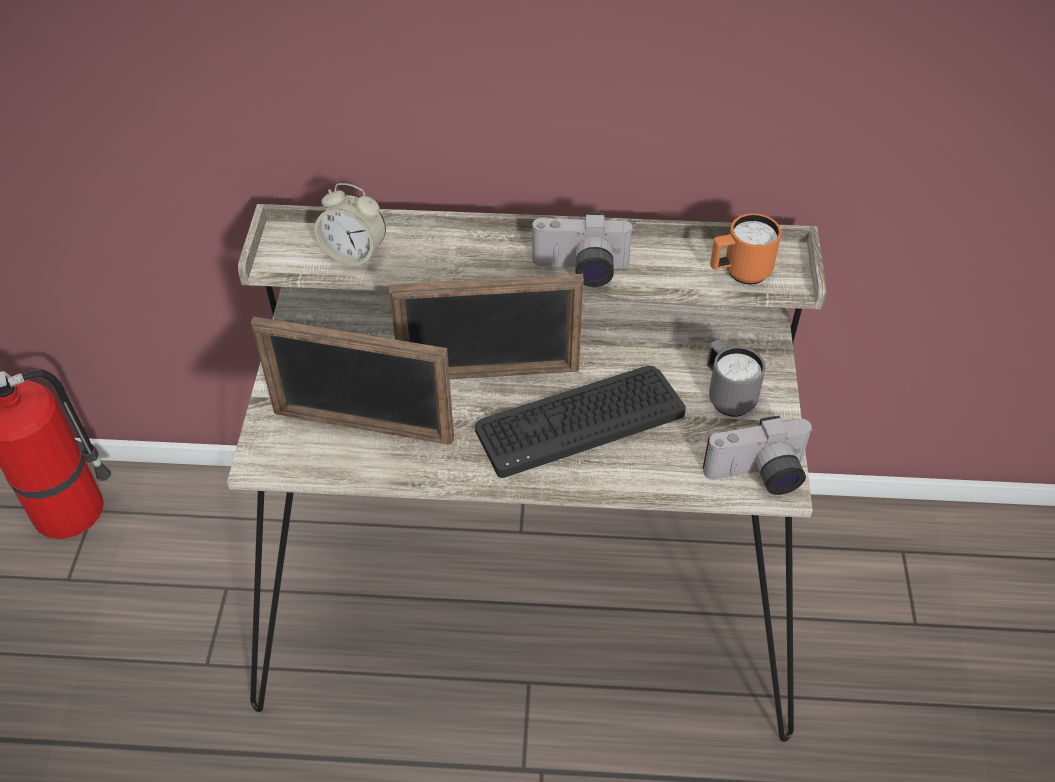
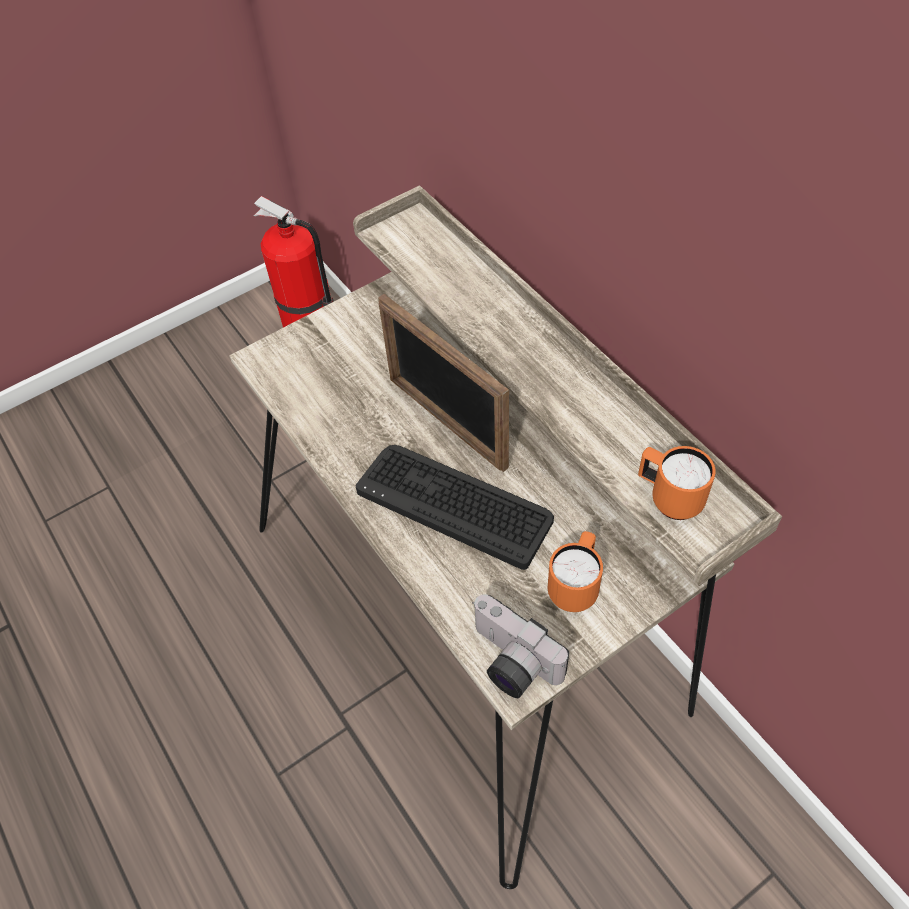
camera: 55 degrees right, 5 degrees up
picture frame [251,317,454,445] -> none
alarm clock [314,183,386,267] -> none
camera [531,213,634,287] -> none
grey mug [707,339,766,417] -> orange mug [548,531,603,612]

